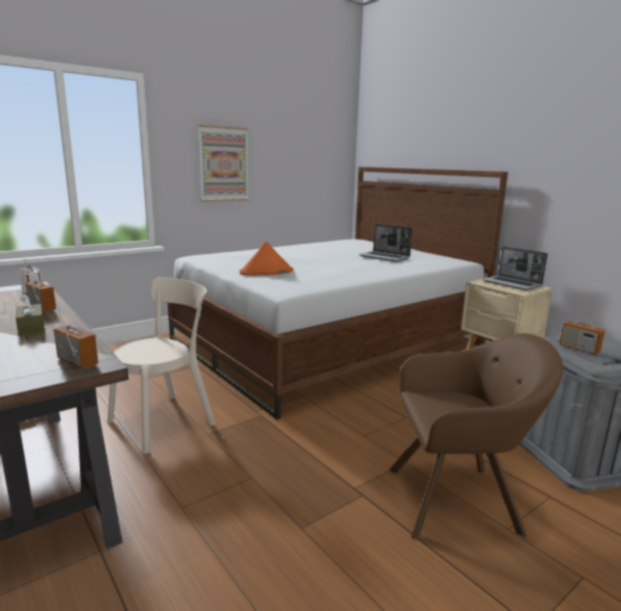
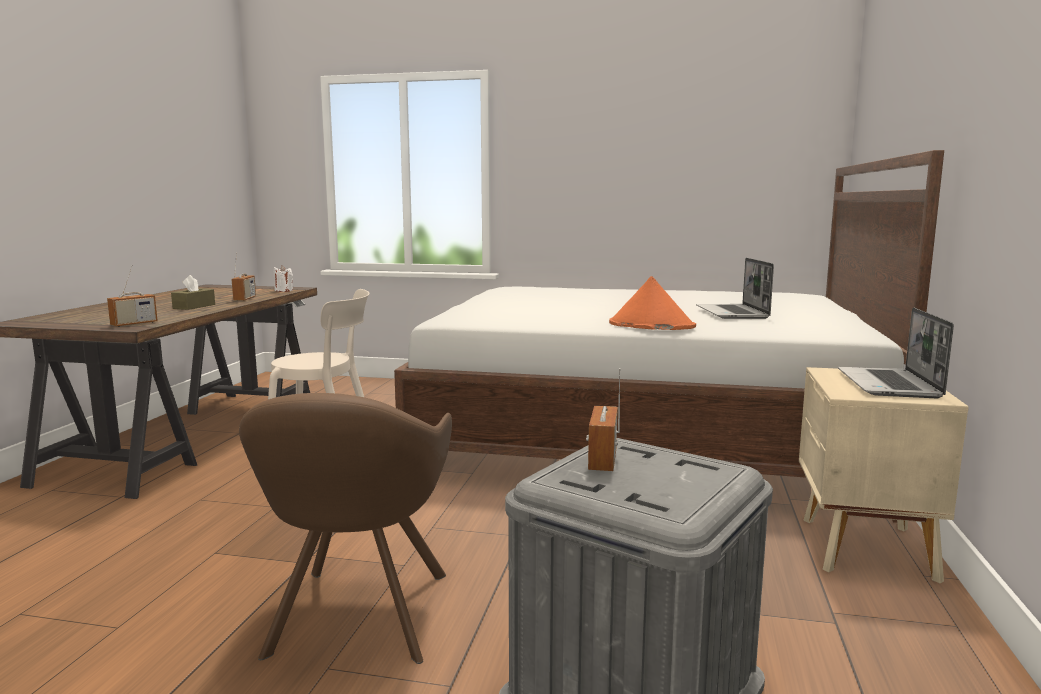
camera: 50 degrees right, 5 degrees down
radio [54,298,98,369] -> radio turned 45 degrees clockwise [107,265,158,327]
picture [198,125,249,202] -> none
orange hat [239,242,294,276] -> orange hat moved to [609,276,696,330]
brown armchair [389,333,563,539] -> brown armchair turned 45 degrees clockwise [239,393,452,664]

